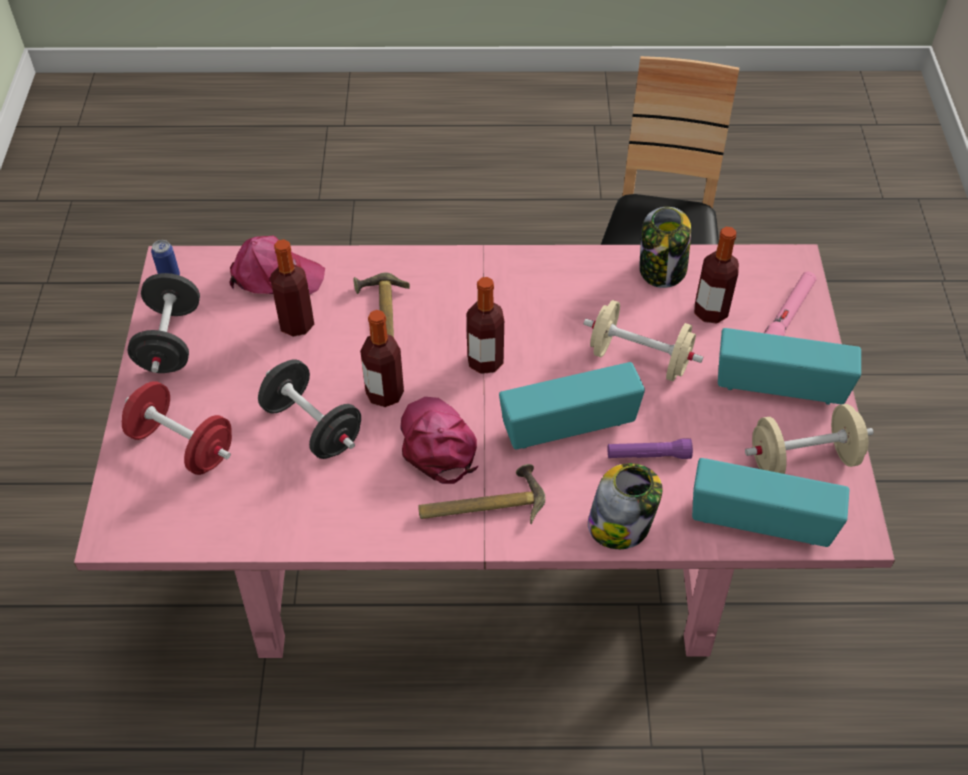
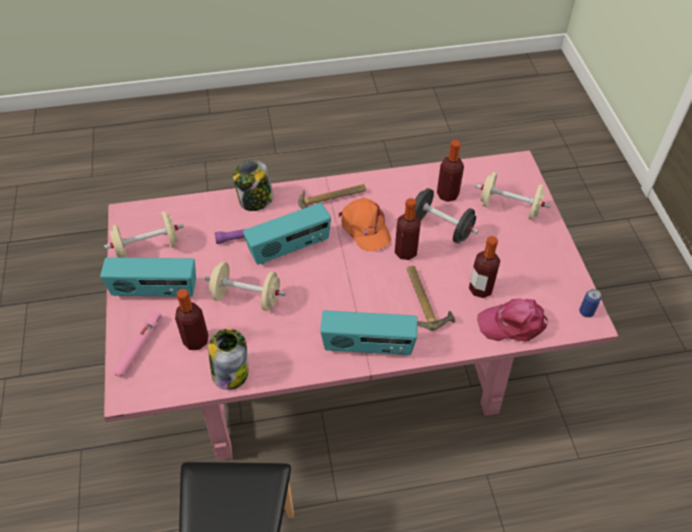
camera: 170 degrees right, 0 degrees up
red dumbbell [122,381,232,475] -> beige dumbbell [475,172,551,220]
black dumbbell [128,273,200,373] -> none
pink cap [401,397,479,484] -> orange cap [338,198,391,252]
bottle [467,277,504,374] -> bottle moved to [437,140,464,202]
radio [692,458,849,547] -> radio moved to [320,310,418,355]

